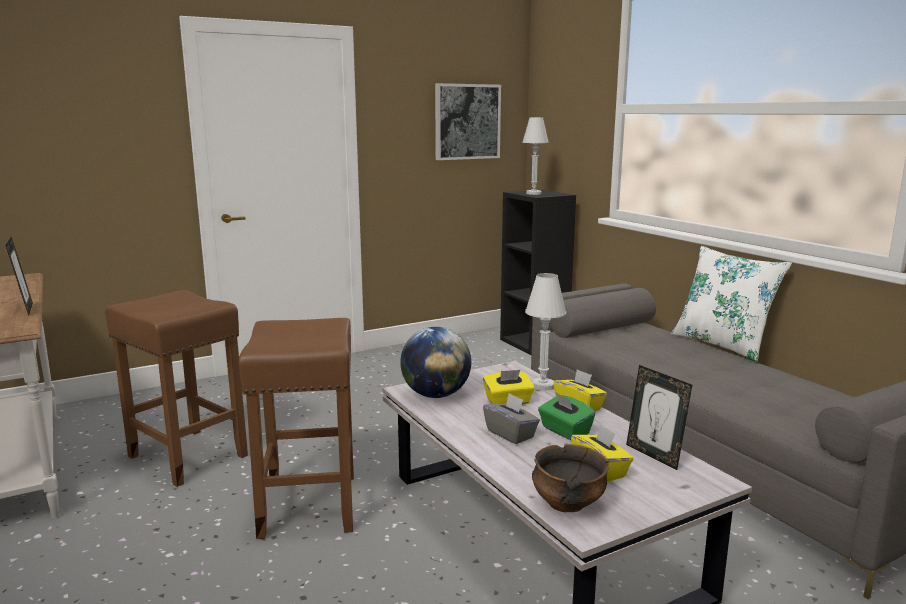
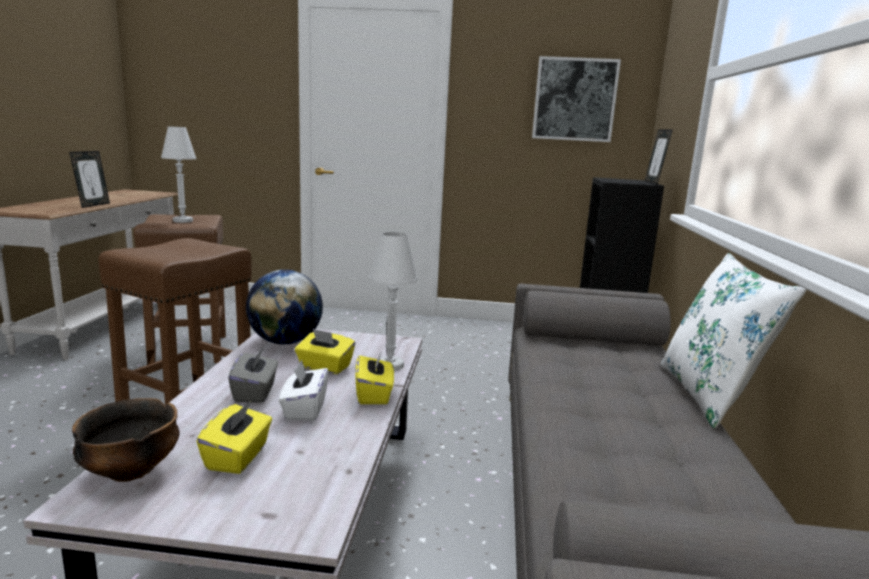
camera: 35 degrees right, 0 degrees up
white table lamp [522,117,549,195] -> white table lamp moved to [161,126,196,223]
green tissue box [538,393,596,440] -> white tissue box [279,360,329,421]
picture frame [626,365,692,470] -> picture frame moved to [644,129,673,185]

